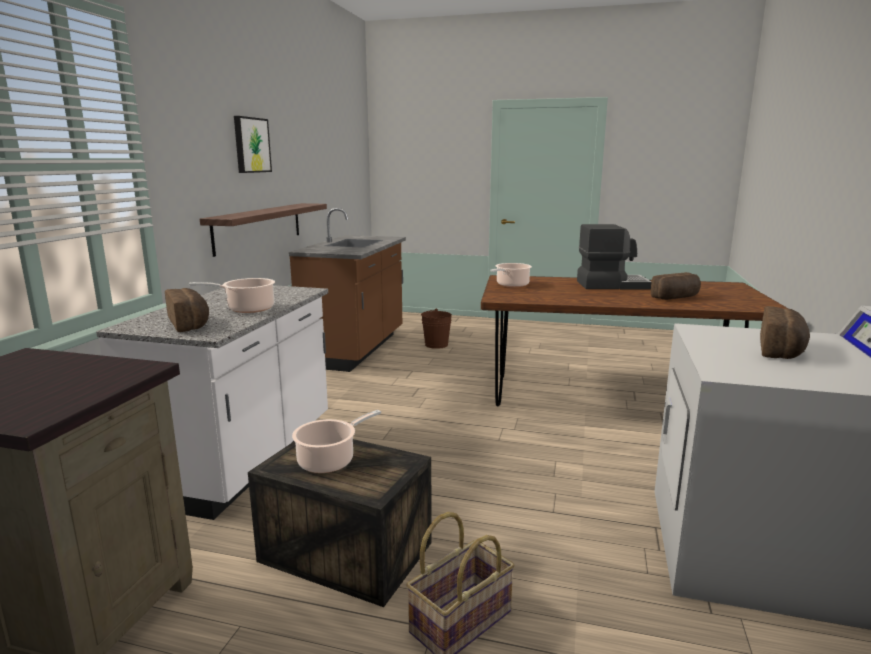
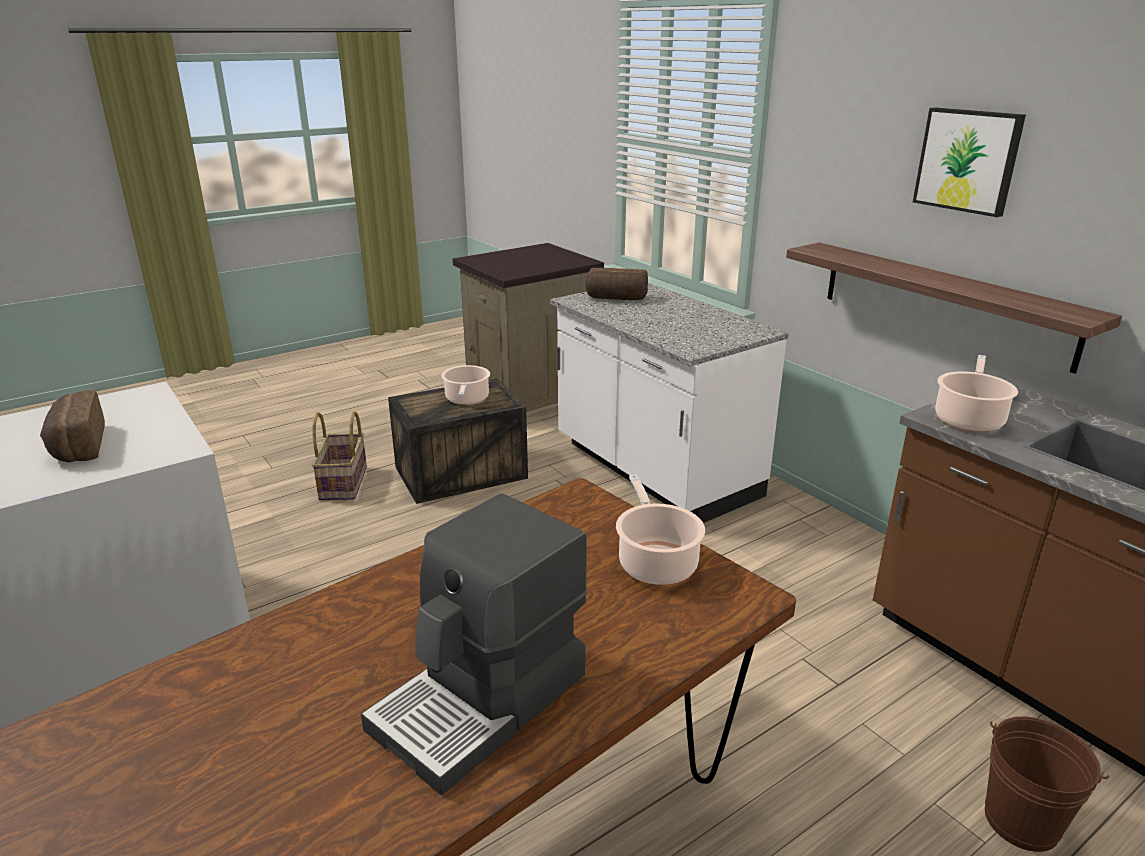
camera: 130 degrees right, 10 degrees up
cooking pot [189,278,275,313] -> cooking pot moved to [935,355,1018,432]
bread [651,272,701,300] -> none

